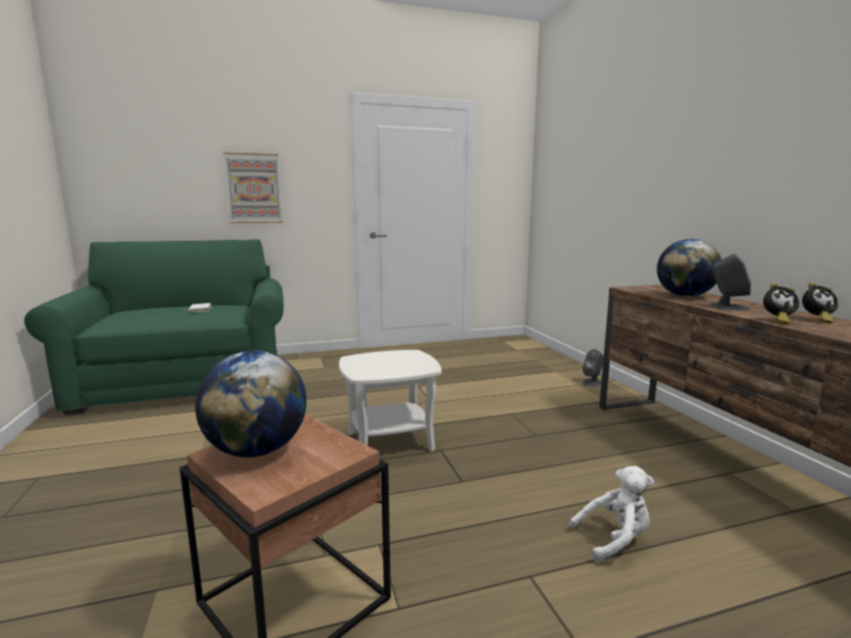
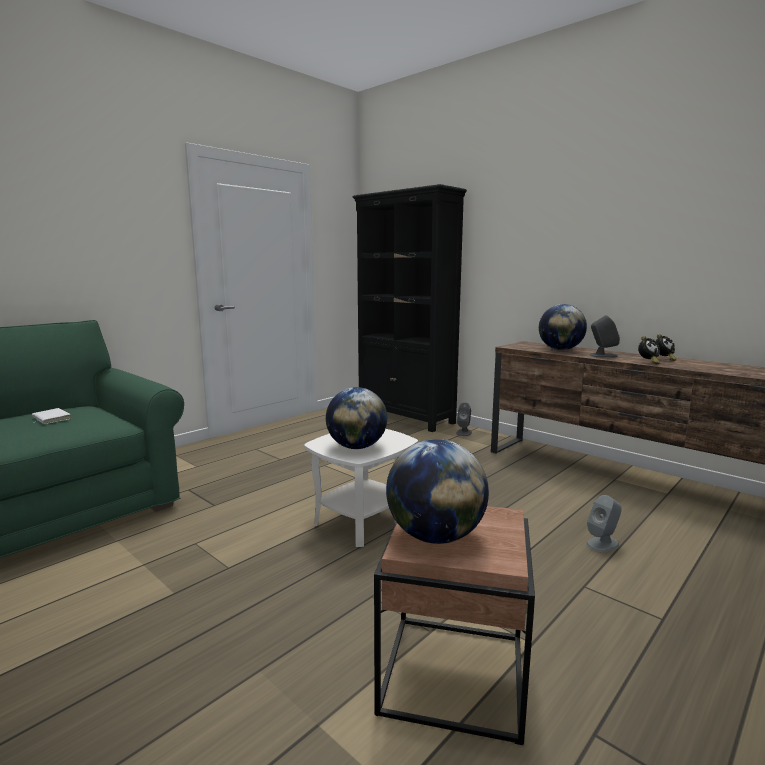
camera: 30 degrees left, 0 degrees up
picture [223,152,283,223] -> none
white plush toy [569,466,654,563] -> grey speaker [586,495,622,552]
none -> globe [326,387,387,449]
none -> black bookcase [352,184,467,432]

